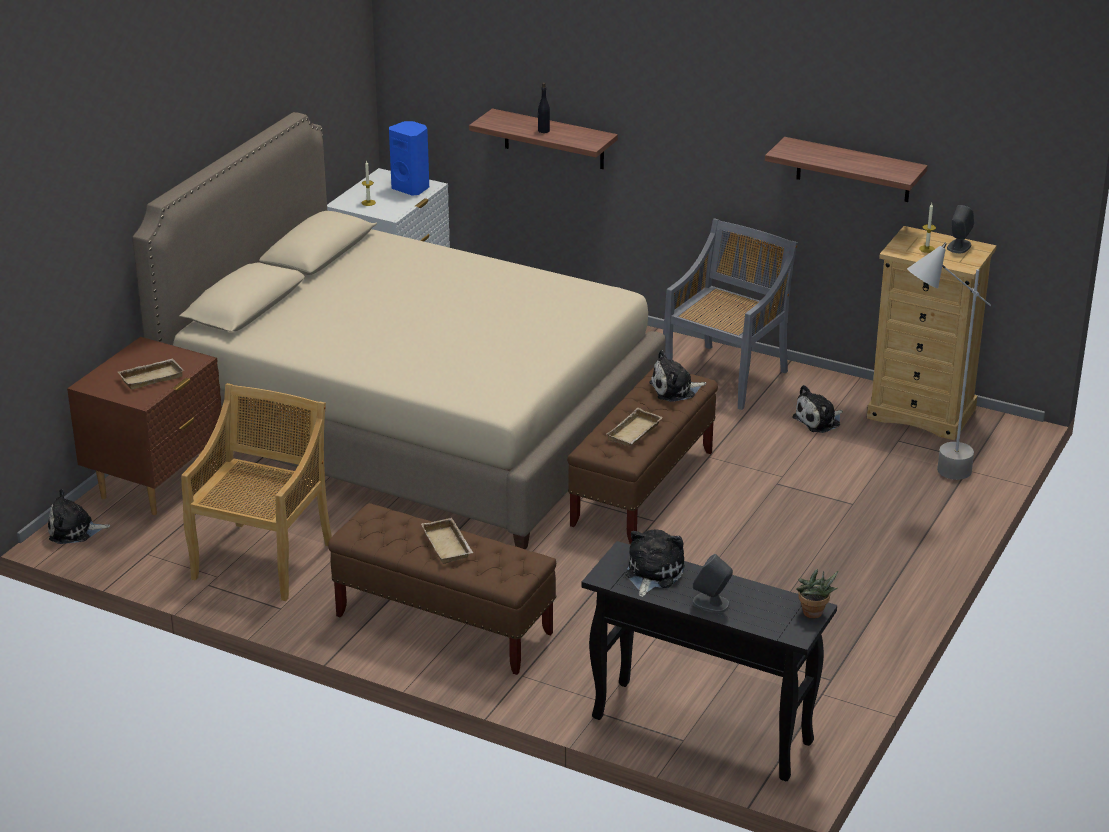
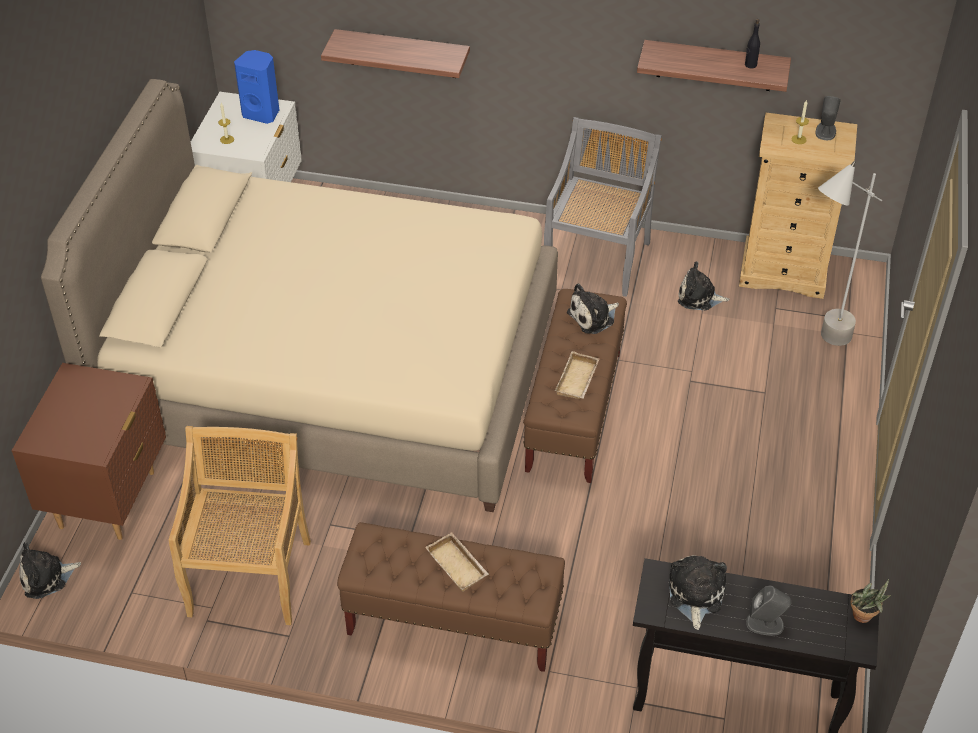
camera: 15 degrees left, 15 degrees up
beige tray [118,359,184,389] -> none
black bottle [538,83,550,133] -> black bottle moved to [745,19,760,69]
plush toy [793,385,843,433] -> plush toy turned 60 degrees clockwise [678,261,730,311]

